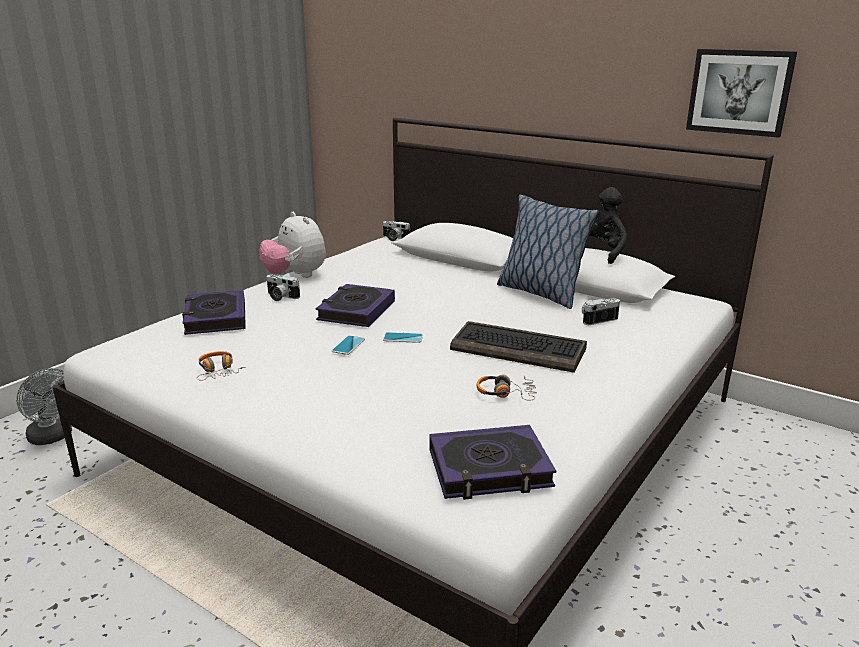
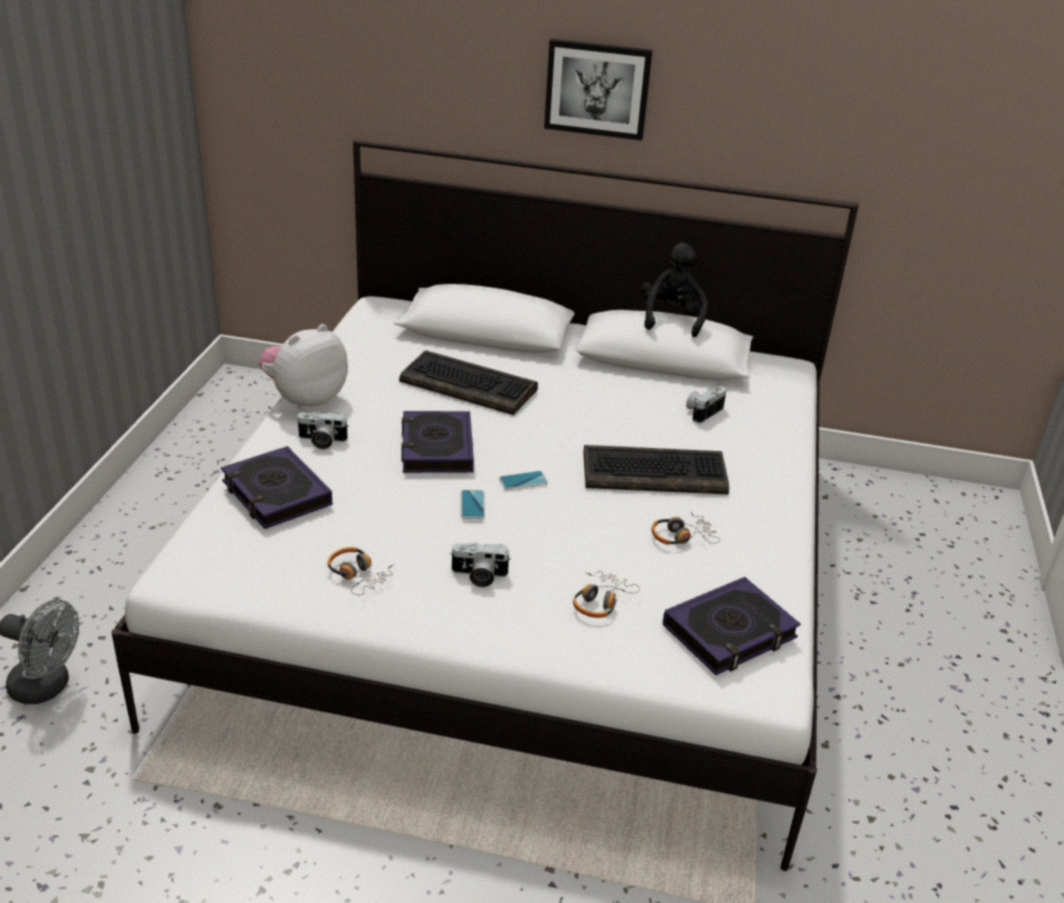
camera: 25 degrees left, 10 degrees up
plush toy [260,212,326,278] -> plush toy turned 105 degrees clockwise [259,324,348,411]
camera [383,221,410,241] -> camera moved to [450,542,511,587]
pillow [497,195,599,309] -> none
picture [686,49,797,138] -> picture moved to [544,39,652,141]
none -> keyboard [399,350,538,415]
none -> headphones [573,571,640,618]

